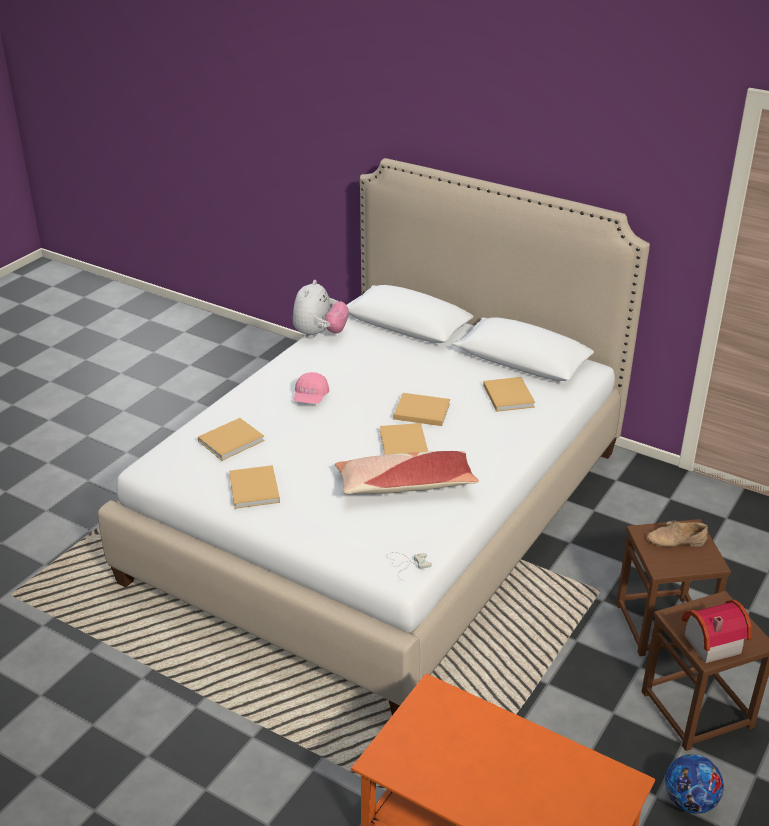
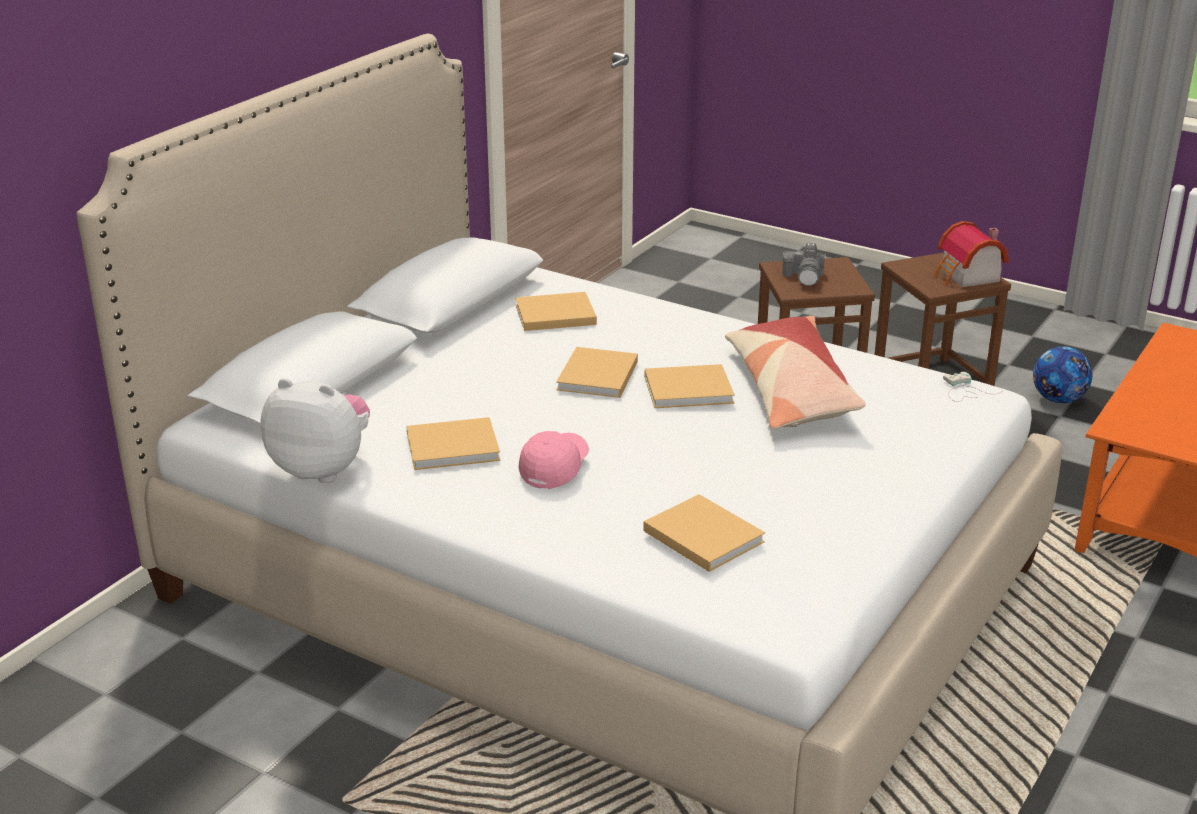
camera: 90 degrees left, 5 degrees down
beige book [229,465,280,509] -> beige book moved to [406,417,500,470]
pink cap [294,372,329,404] -> pink cap turned 75 degrees counterclockwise [519,431,589,489]
beige shoe [647,520,708,547] -> camera [782,243,826,286]

